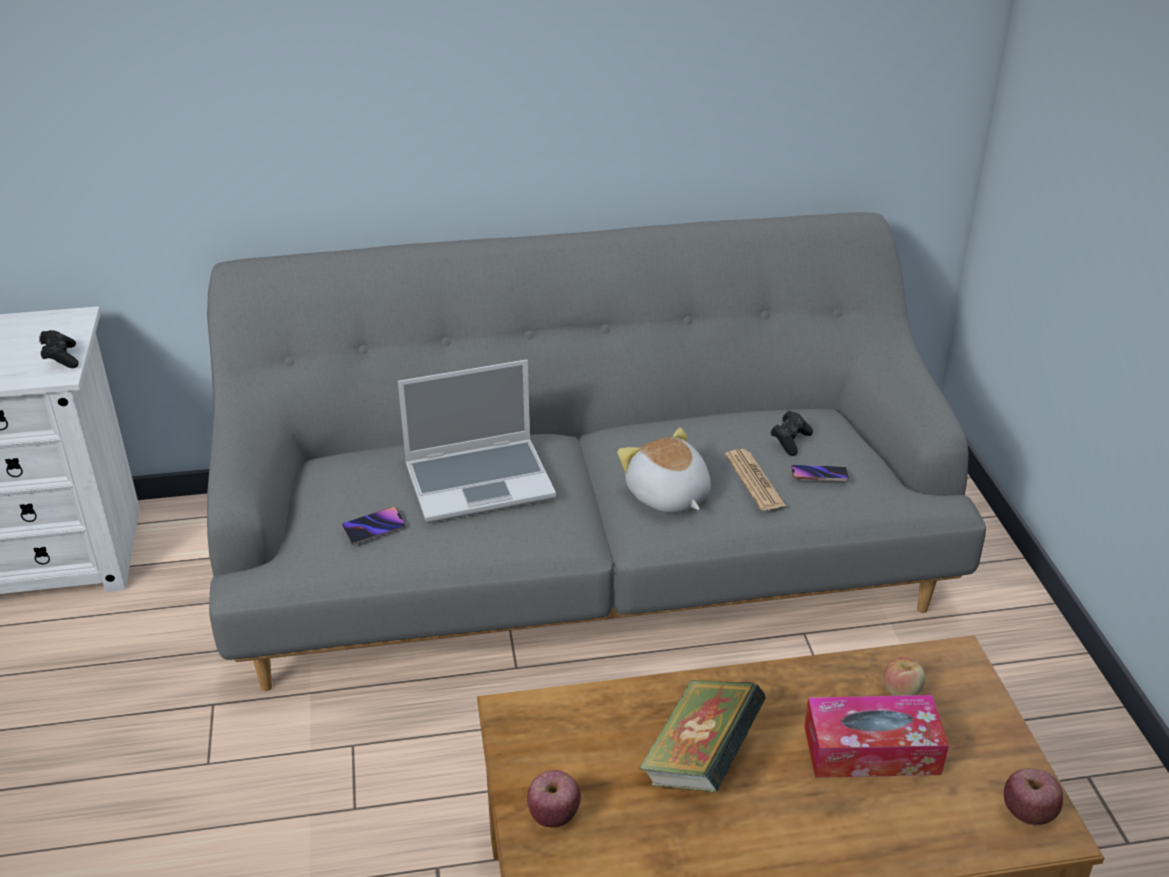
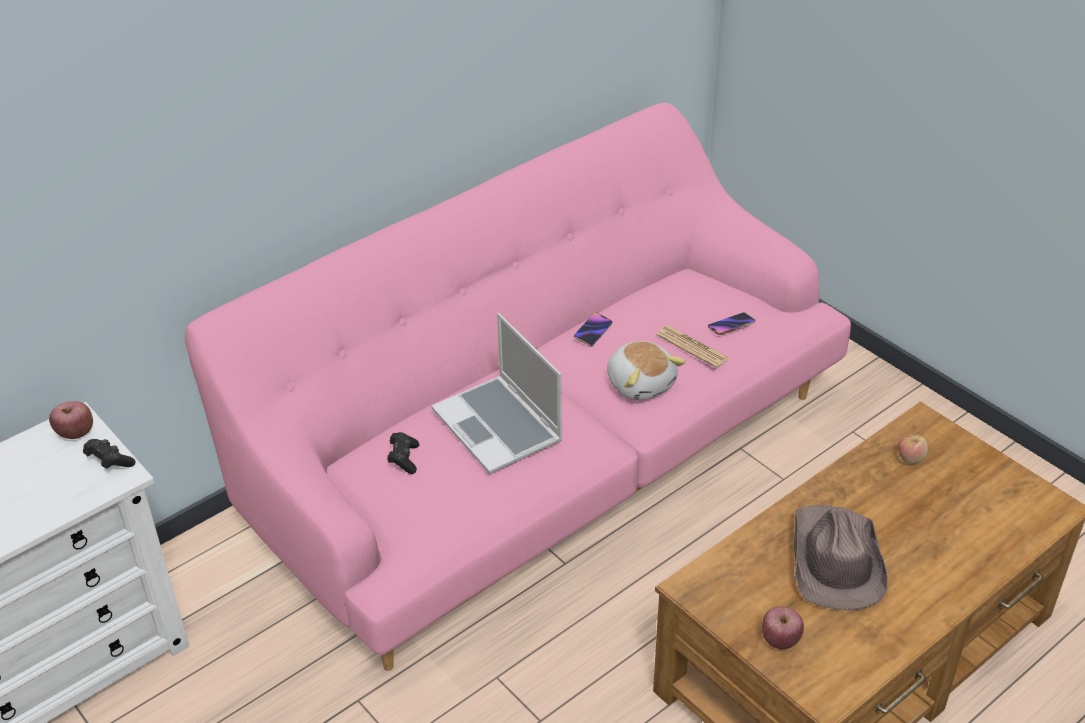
camera: 30 degrees left, 5 degrees up
grey sofa [207,212,986,691] -> pink sofa [185,103,851,671]
phone [342,507,406,545] -> phone moved to [574,312,613,347]
laptop [398,359,556,523] -> laptop turned 105 degrees clockwise [431,313,563,474]
plush toy [617,428,711,513] -> plush toy turned 150 degrees counterclockwise [607,341,686,401]
book [639,680,766,793] -> brown hat [794,505,888,611]
black game controller [771,411,813,456] -> black game controller moved to [387,432,419,474]
tissue box [804,695,949,778] -> none
apple [1004,768,1063,825] -> apple moved to [49,401,93,439]

